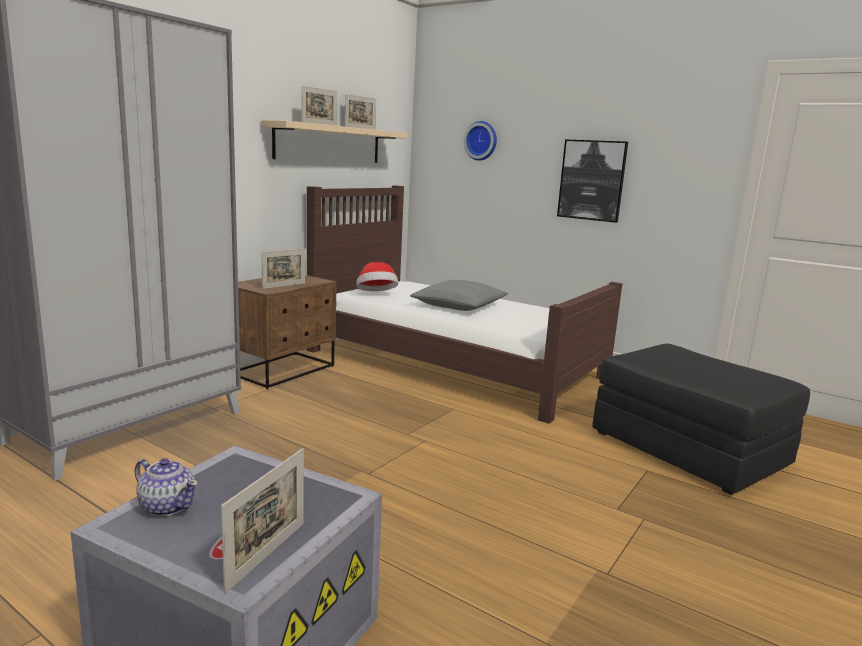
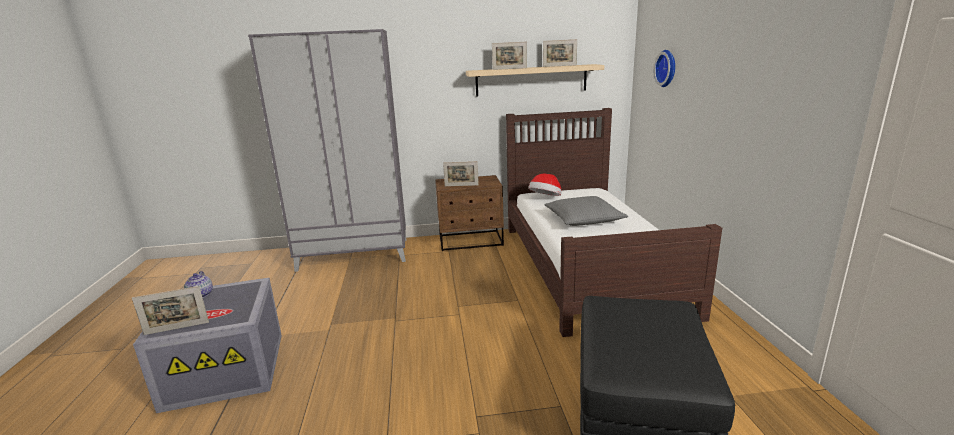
camera: 50 degrees right, 5 degrees up
picture [557,139,628,223] -> none

